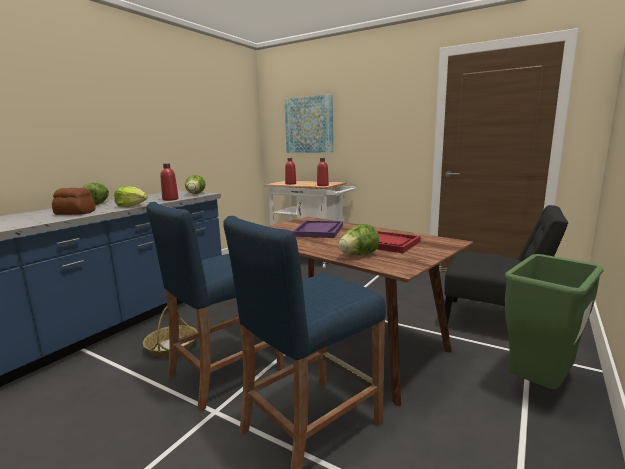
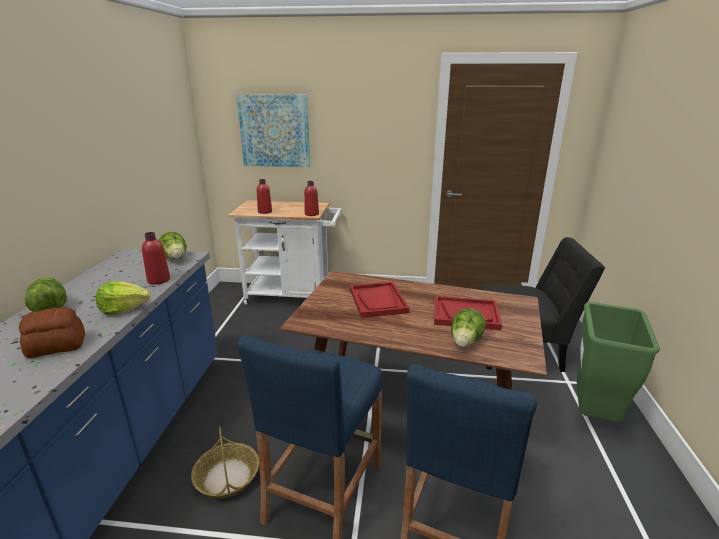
camera: 25 degrees left, 10 degrees up
purple tray [292,220,343,238] -> red tray [350,282,409,318]

